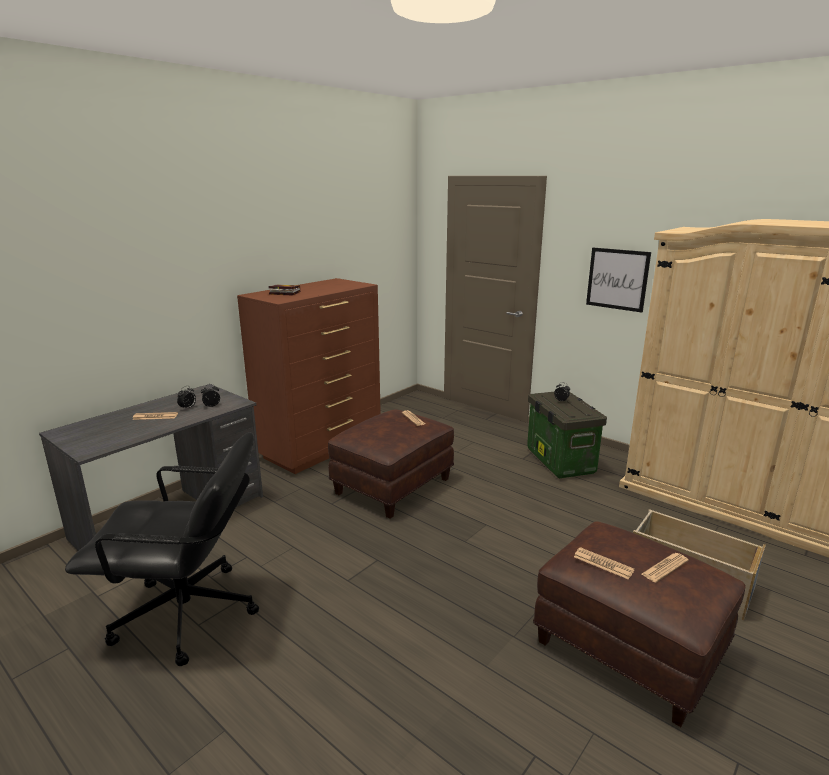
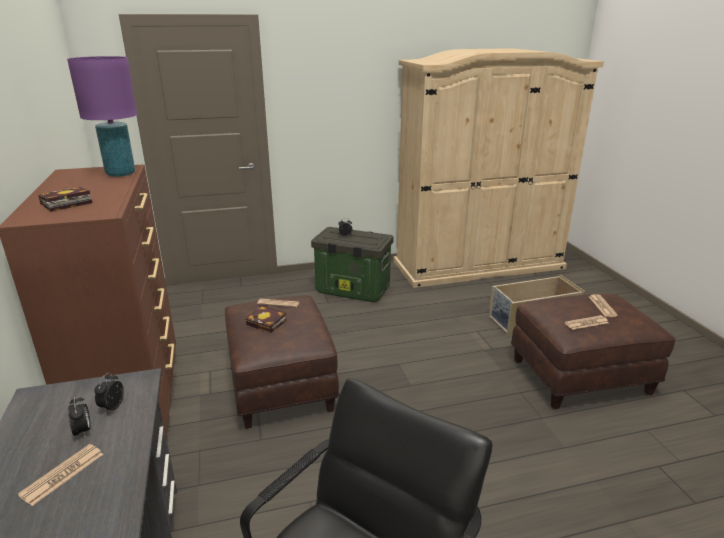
camera: 55 degrees left, 5 degrees up
picture [586,248,651,313] -> none
none -> purple table lamp [67,56,137,177]
none -> book [246,305,287,333]

